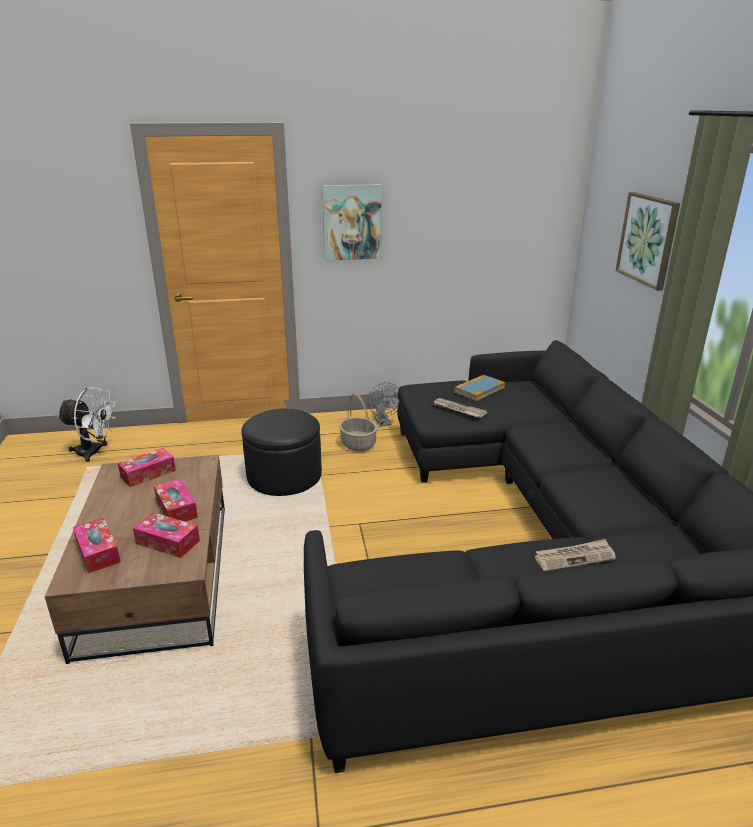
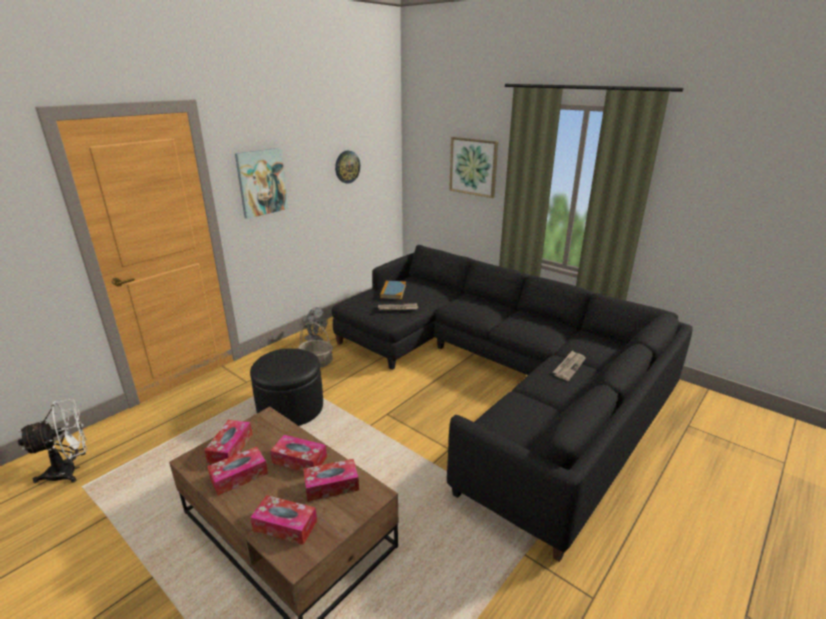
camera: 40 degrees left, 0 degrees up
none -> tissue box [207,446,268,496]
none -> wall clock [335,151,360,184]

